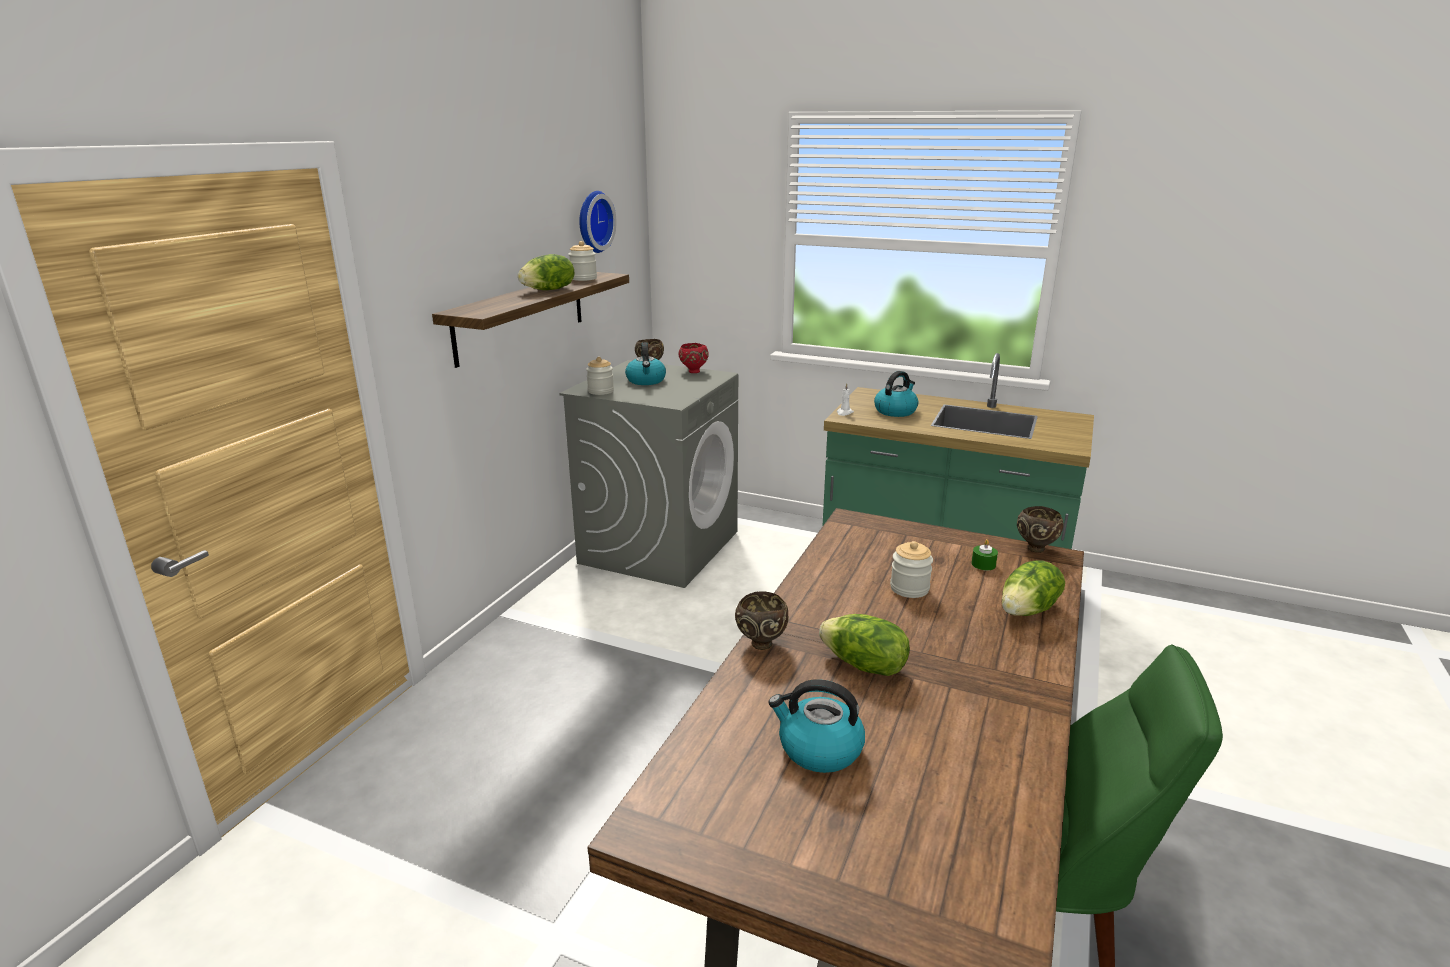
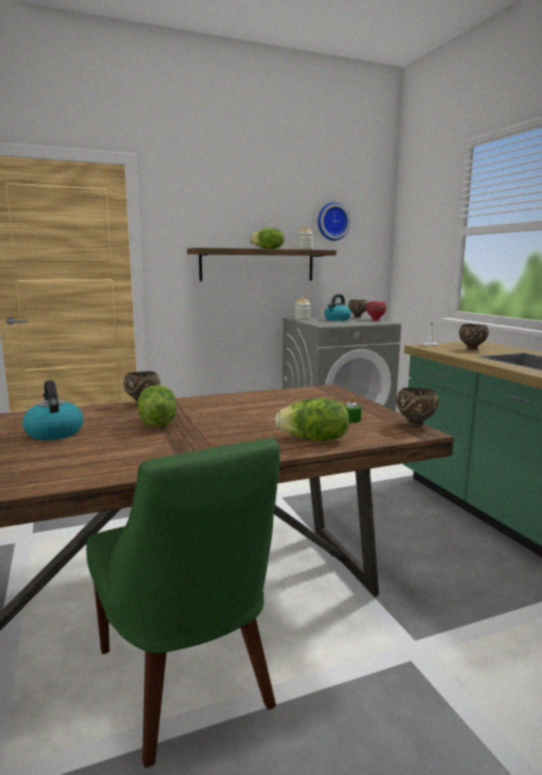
camera: 45 degrees right, 10 degrees down
kettle [874,371,918,417] -> brown bowl [459,324,489,350]
jar [890,541,933,598] -> none

